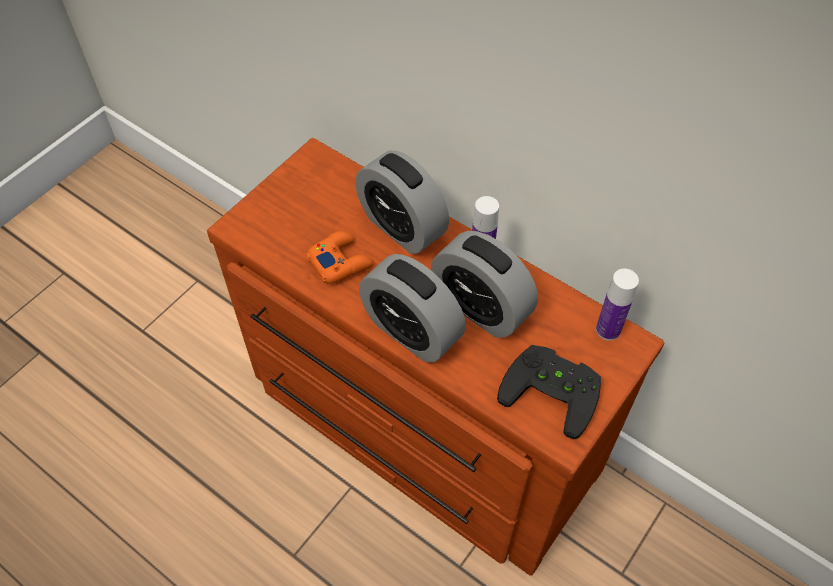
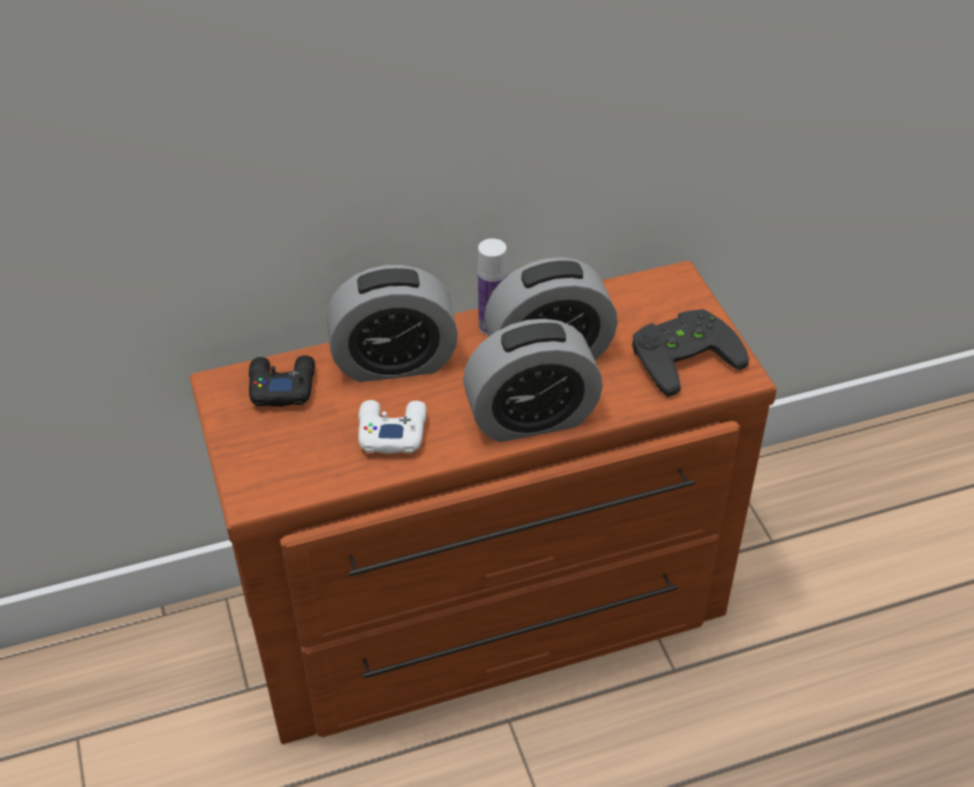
camera: 55 degrees left, 10 degrees down
orange game controller [306,231,373,284] -> white game controller [358,400,427,454]
bottle [596,269,639,341] -> none
none -> black game controller [249,355,315,407]

